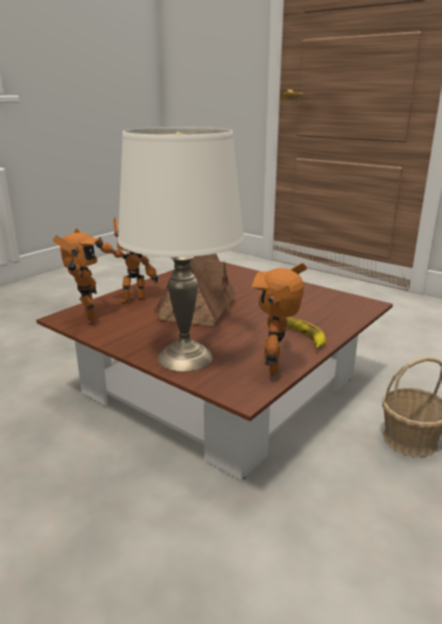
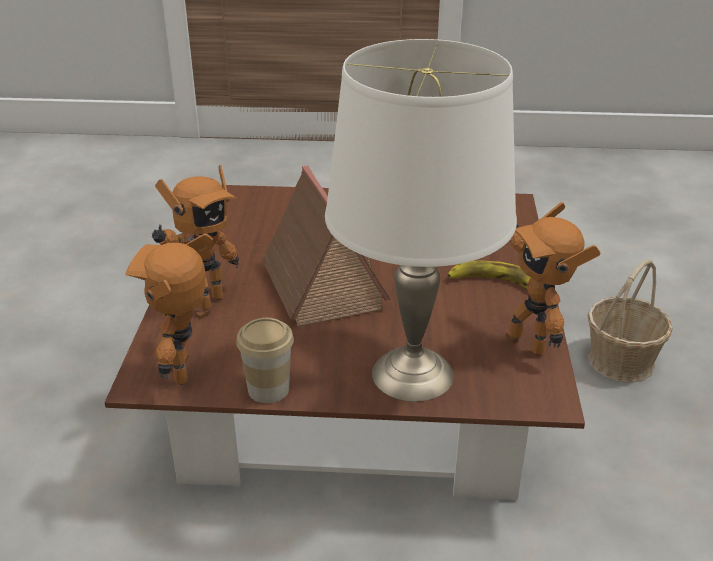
camera: 35 degrees left, 10 degrees up
toy robot [53,229,103,325] -> toy robot turned 135 degrees counterclockwise [125,234,213,385]
none -> cup [236,318,294,403]

